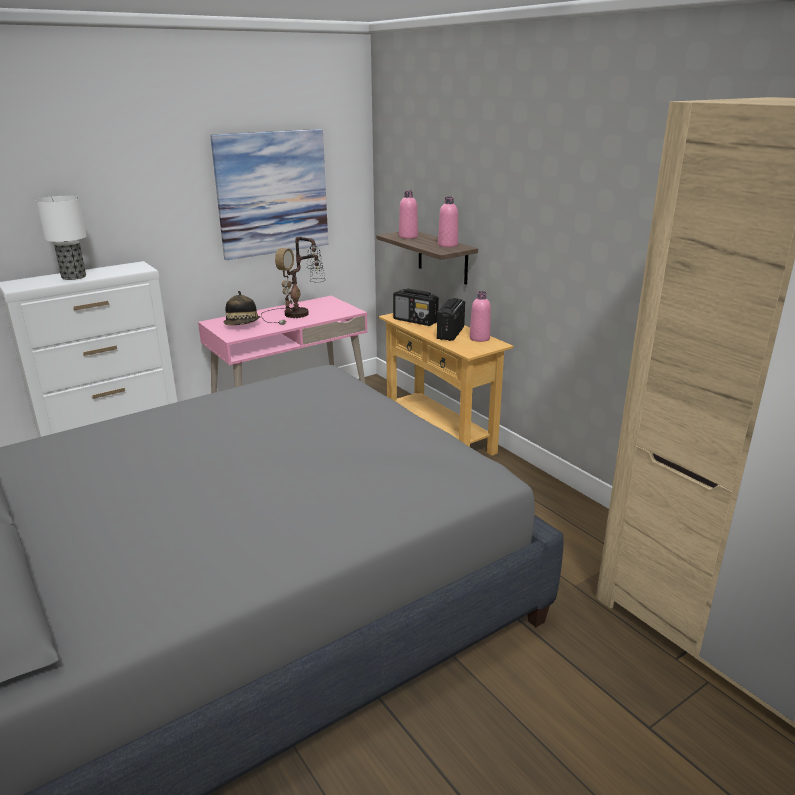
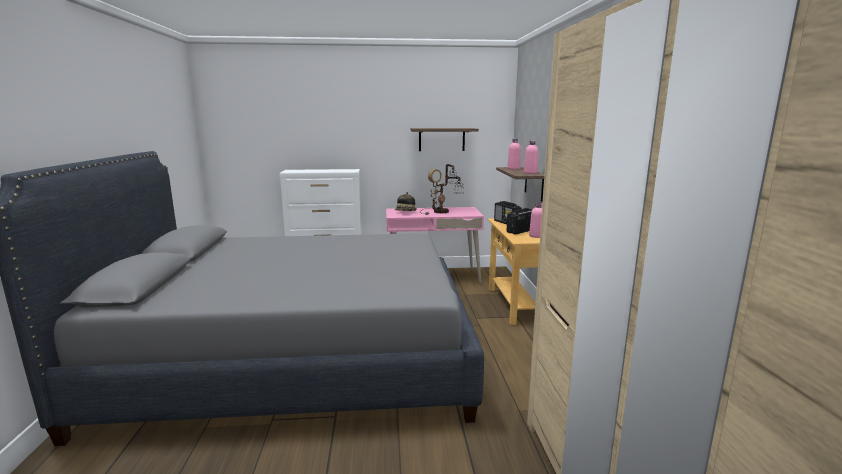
camera: 30 degrees right, 10 degrees down
table lamp [36,196,87,280] -> none
picture [210,129,328,260] -> shelf [410,128,479,151]

